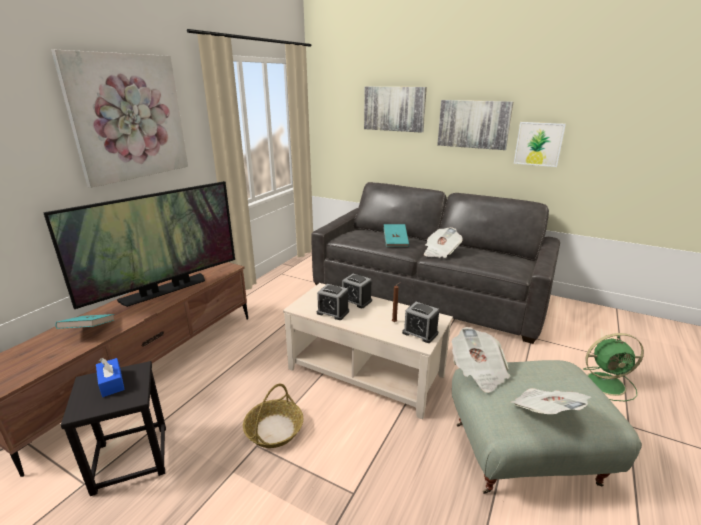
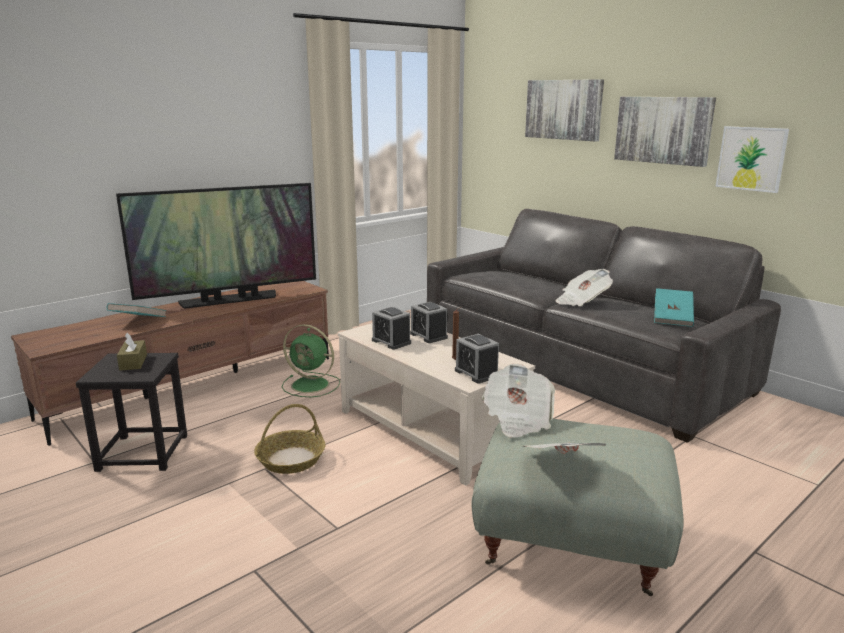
camera: 20 degrees right, 5 degrees down
picture [51,50,188,188] -> none
blue tissue box [96,358,125,397] -> brown tissue box [117,333,147,371]
turquoise book [383,224,409,247] -> turquoise book moved to [654,288,694,327]
green fan [583,333,644,401] -> green fan moved to [282,324,340,397]

